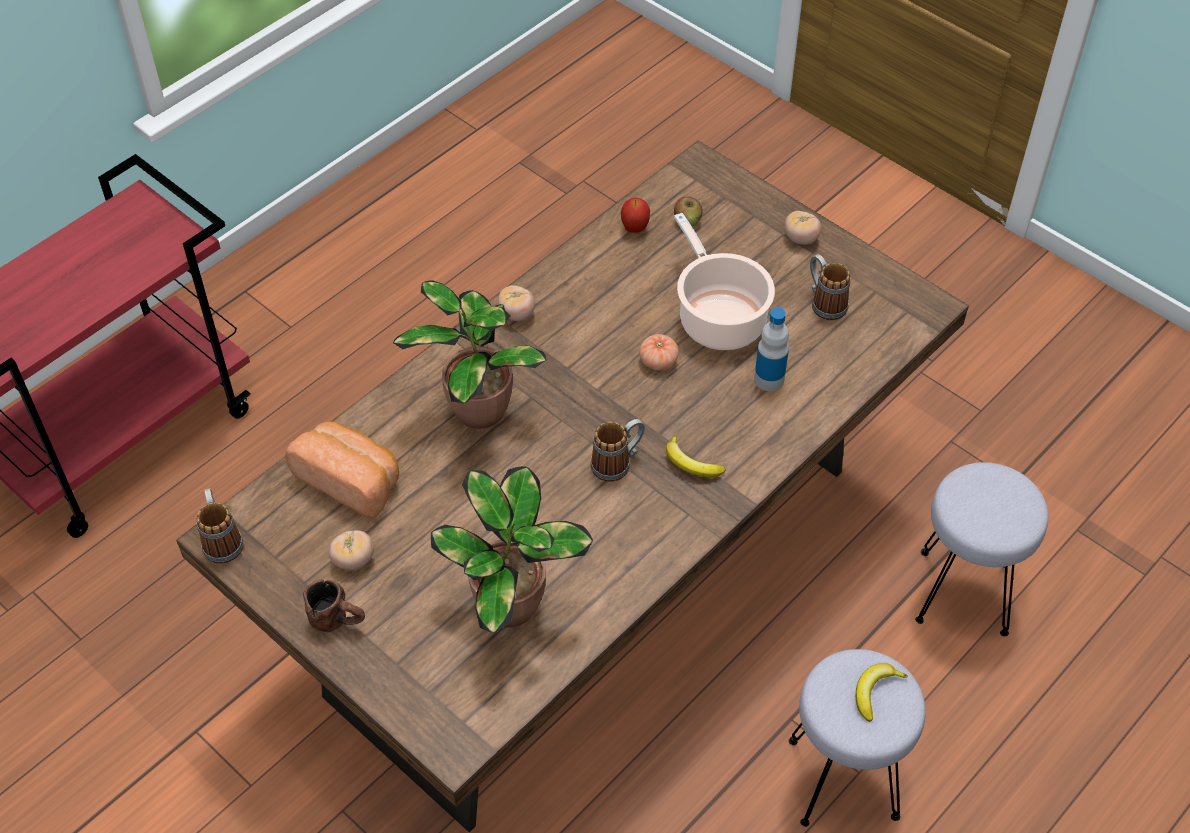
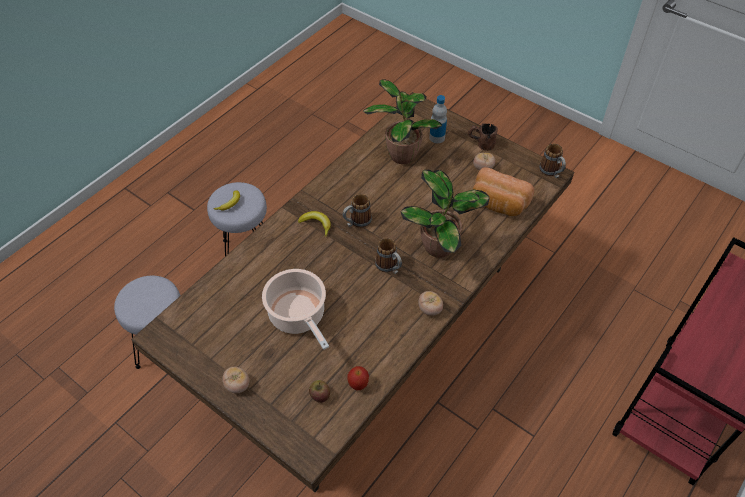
camera: 175 degrees right, 0 degrees up
tomato [639,334,679,370] -> none
bottle [754,307,789,391] -> bottle moved to [429,95,447,143]
mug [810,254,850,320] -> mug moved to [375,238,402,274]

